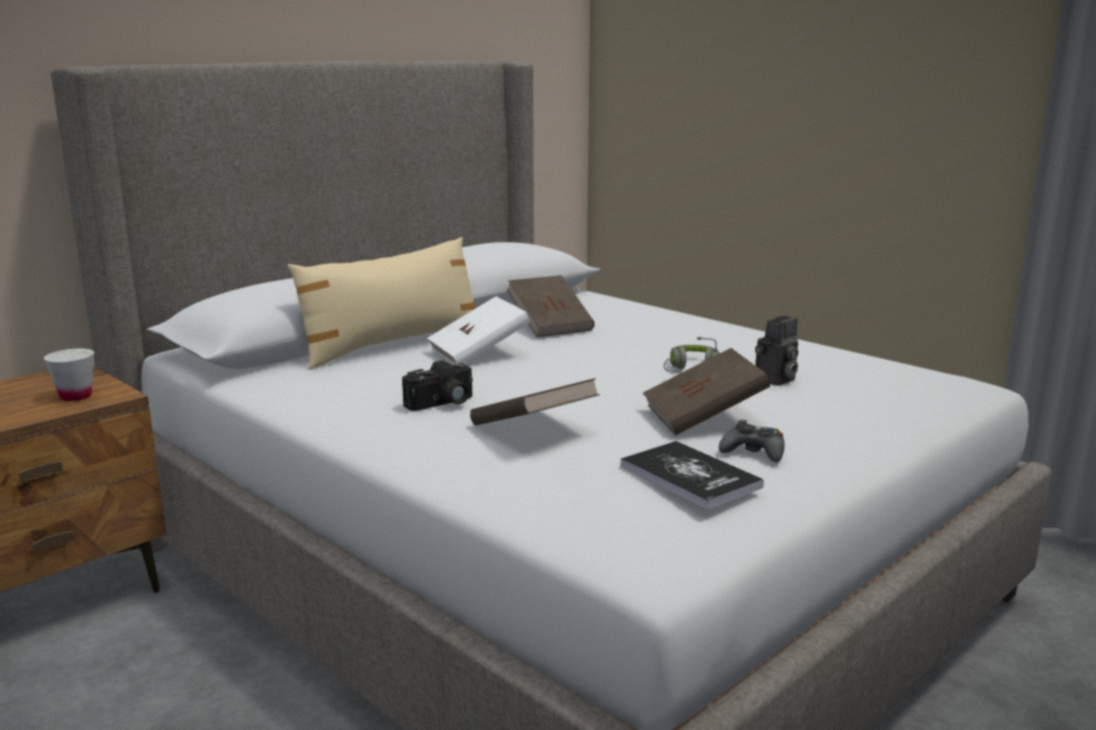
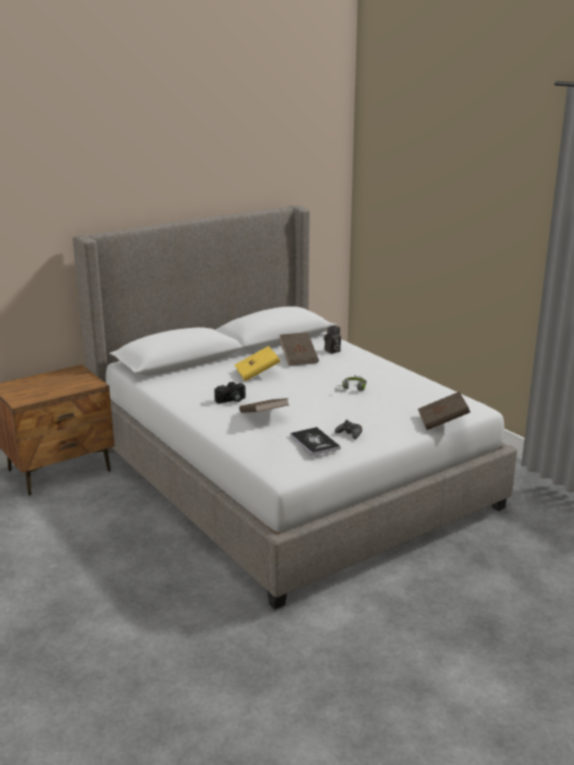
camera: 10 degrees right, 5 degrees up
white cup [44,349,94,401] -> none
beige pillow [288,237,475,370] -> none
white book [427,296,530,365] -> yellow book [234,346,280,381]
brown book [643,348,770,435] -> brown book moved to [418,392,470,430]
camera [755,316,798,386] -> camera moved to [324,326,341,354]

